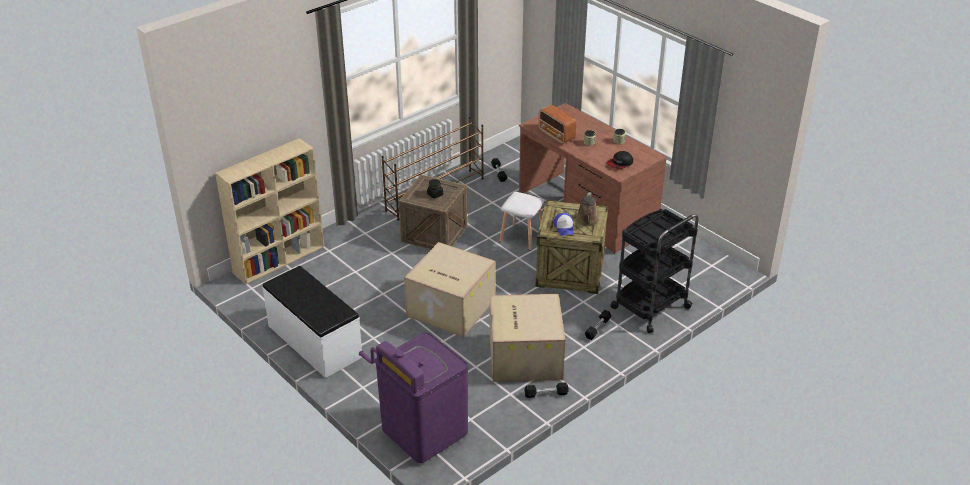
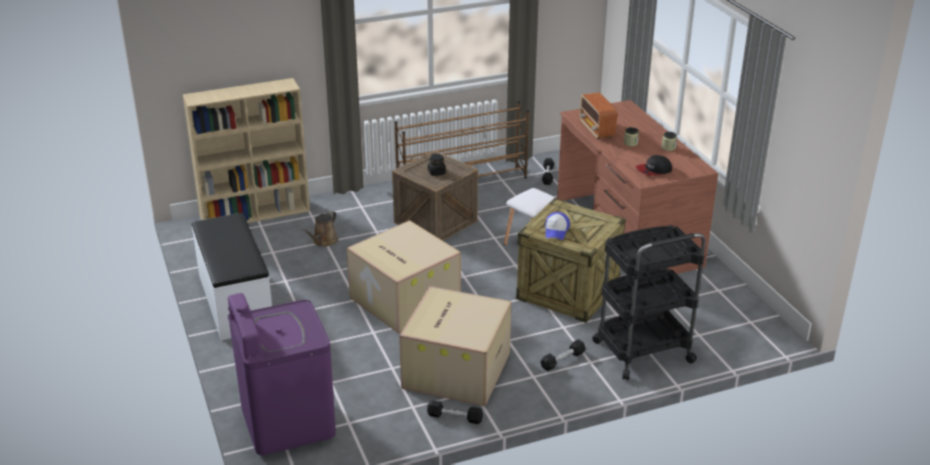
camera: 20 degrees right, 5 degrees down
brown watering can [576,192,599,225] -> brown watering can moved to [301,211,338,247]

